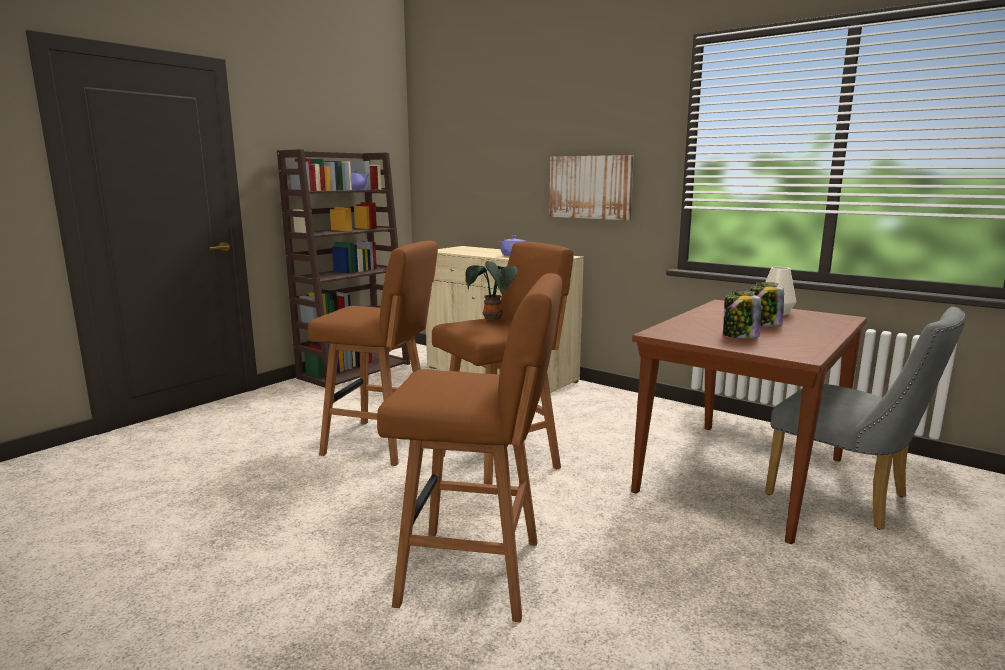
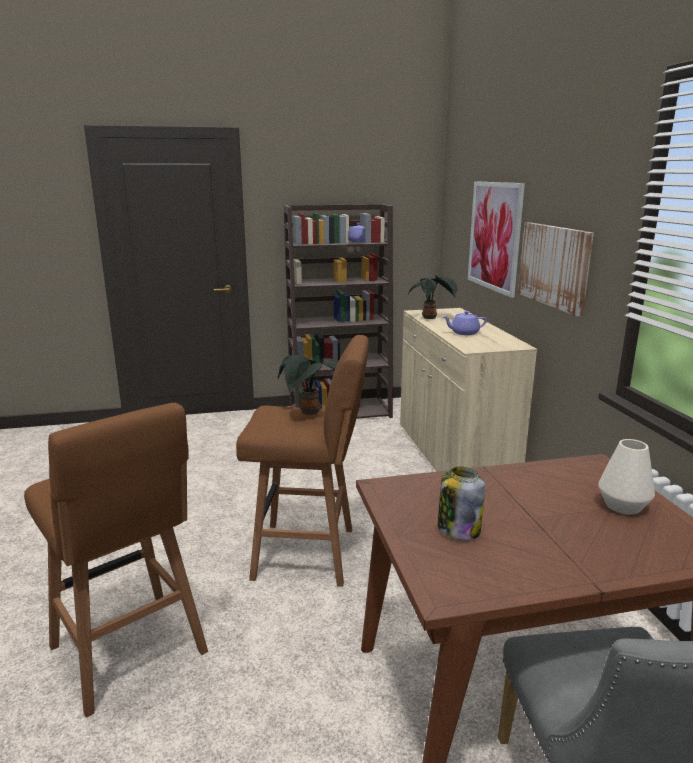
camera: 40 degrees right, 5 degrees up
brown stool [308,241,438,466] -> none
jar [750,282,784,326] -> none
none -> potted plant [409,275,457,319]
none -> picture [468,181,525,298]

